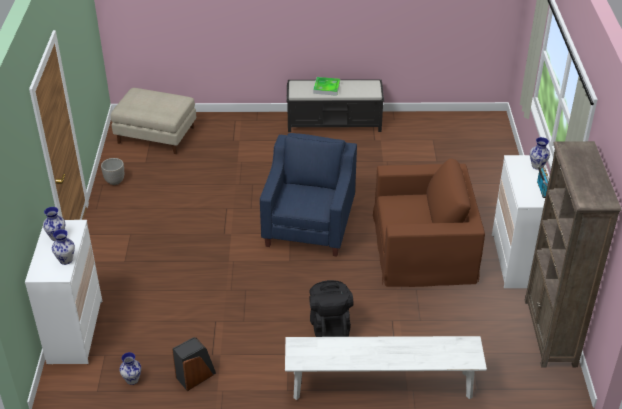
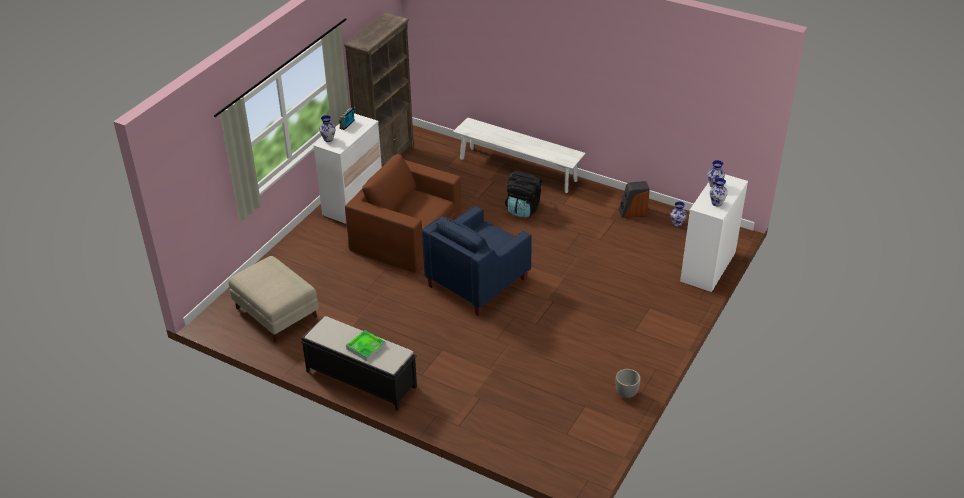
camera: 150 degrees left, 0 degrees up
beige ottoman [111,88,196,154] -> beige ottoman moved to [229,256,319,342]

